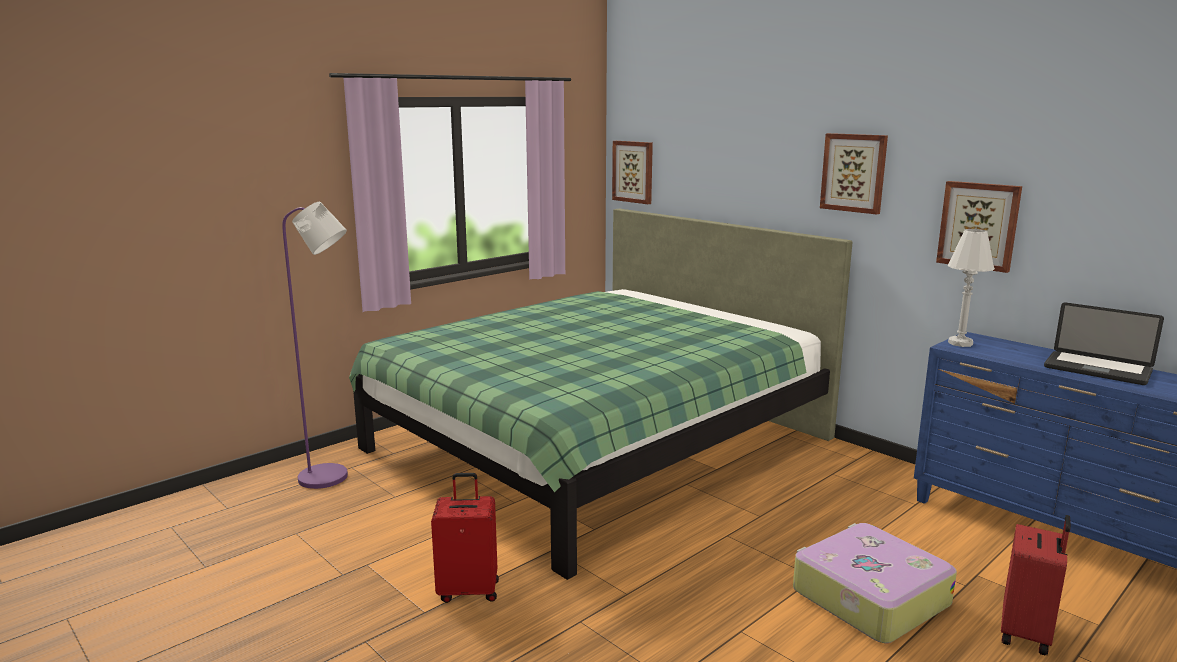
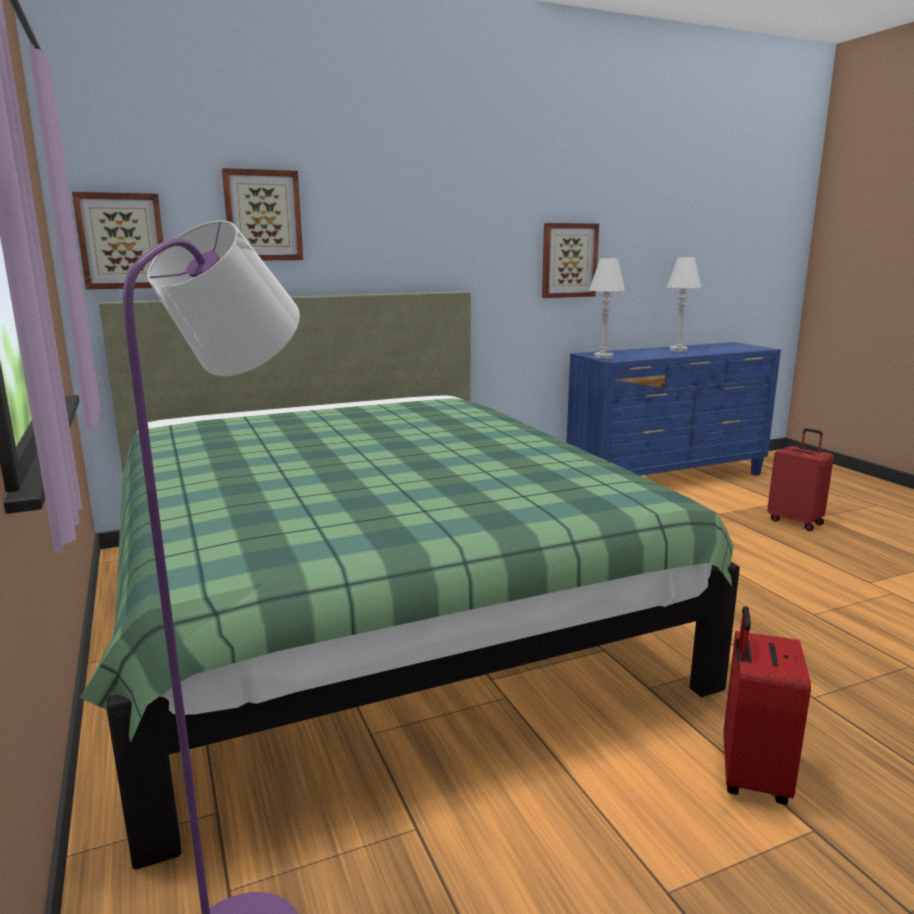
camera: 70 degrees left, 0 degrees up
suitcase [793,523,957,643] -> none
picture [820,133,888,215] -> picture moved to [222,168,303,260]
laptop [1044,302,1164,385] -> white table lamp [666,257,702,352]

